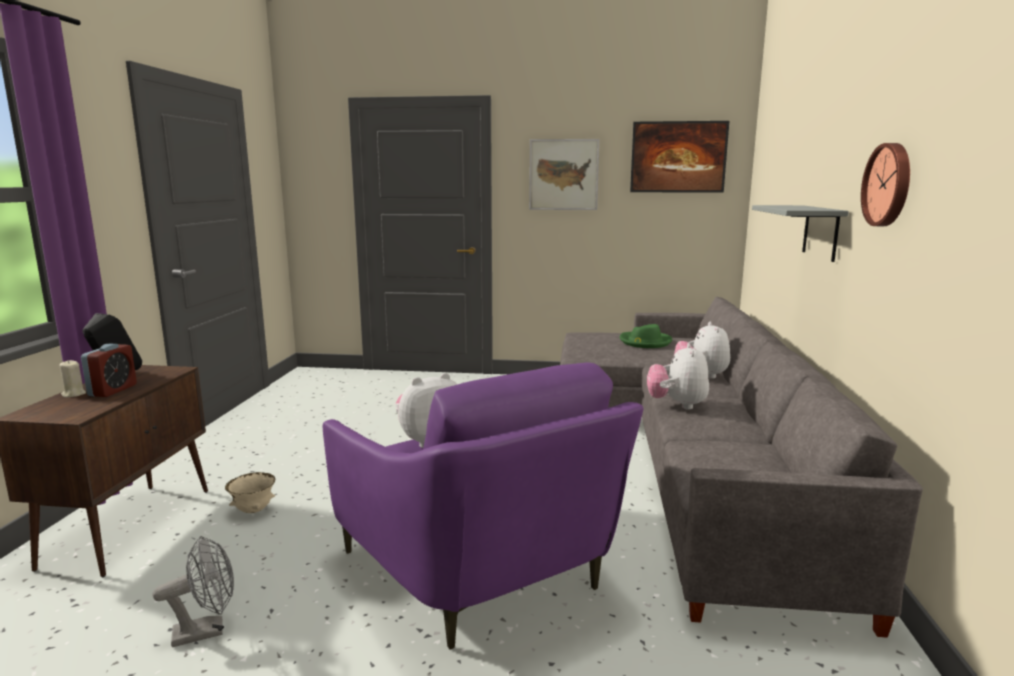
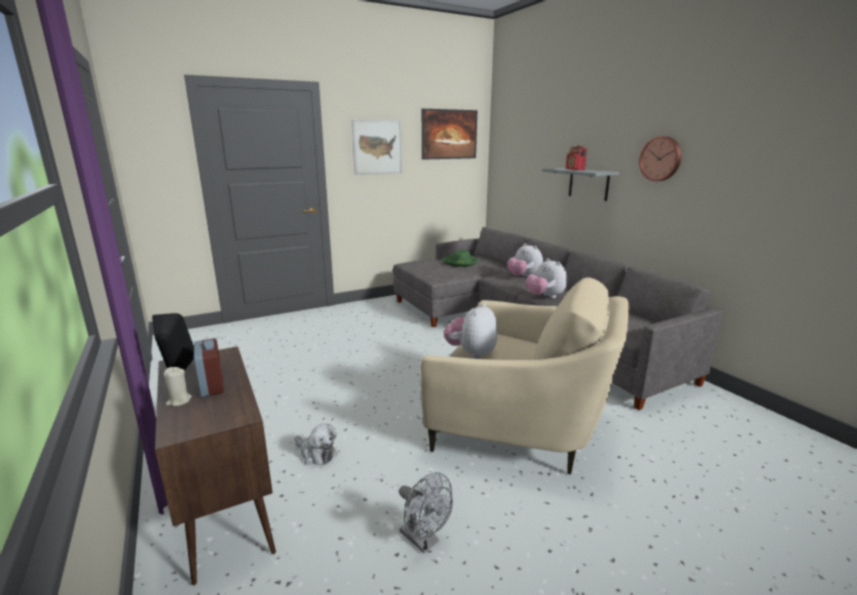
camera: 35 degrees left, 5 degrees up
grey fan [152,536,234,647] -> grey fan turned 105 degrees clockwise [399,472,453,553]
beige bowl [225,472,275,513] -> plush toy [295,423,337,465]
purple armchair [323,362,644,649] -> beige armchair [420,278,630,474]
none -> radio [566,145,587,170]

